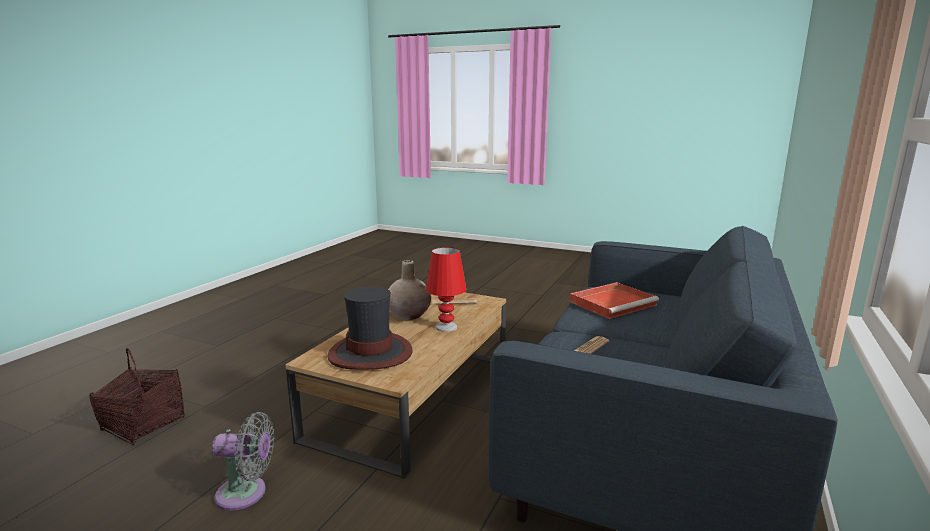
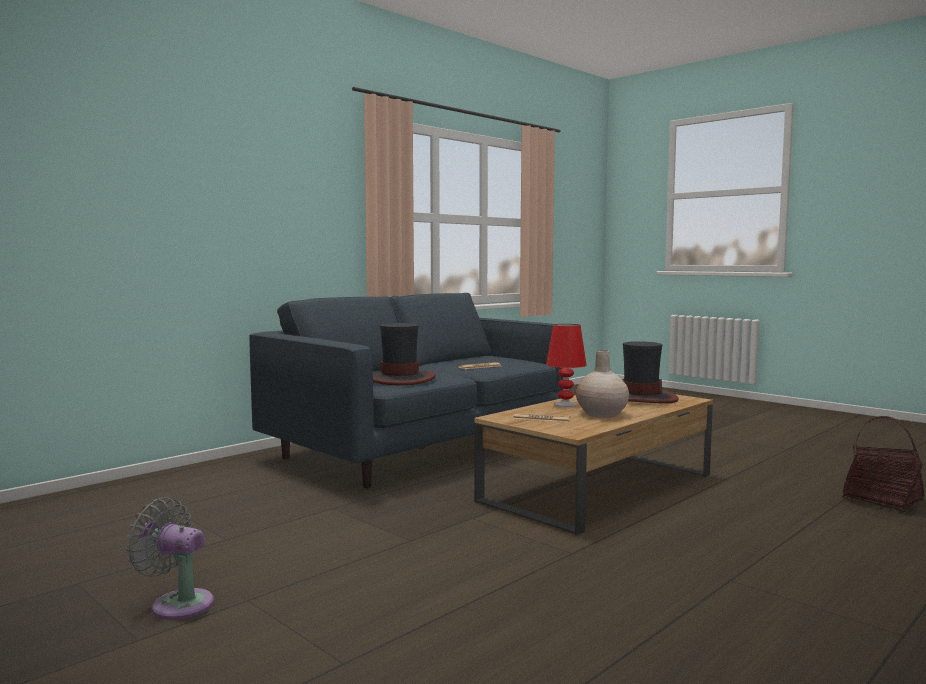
camera: 160 degrees left, 10 degrees down
grey fan [212,412,274,511] -> grey fan moved to [126,497,214,620]
red tray [570,282,659,319] -> hat [373,323,436,385]

